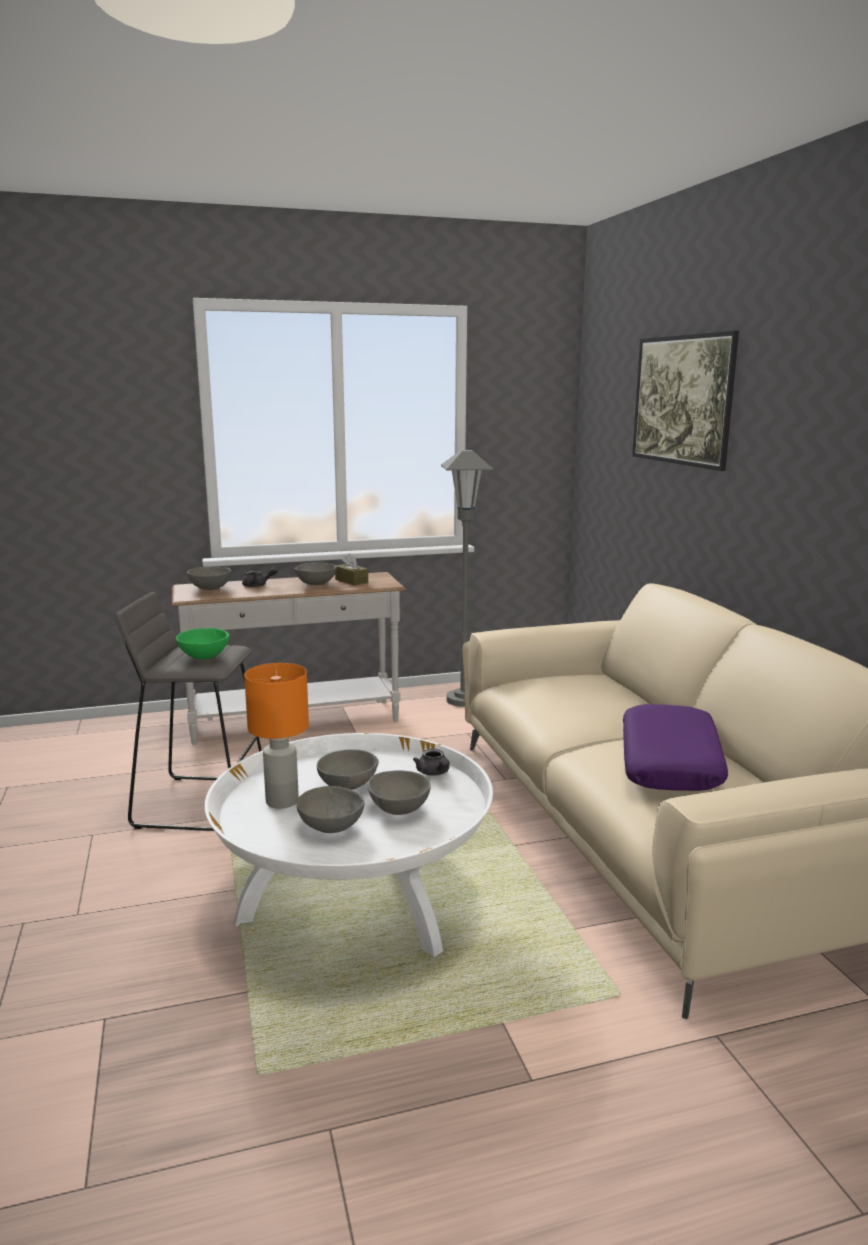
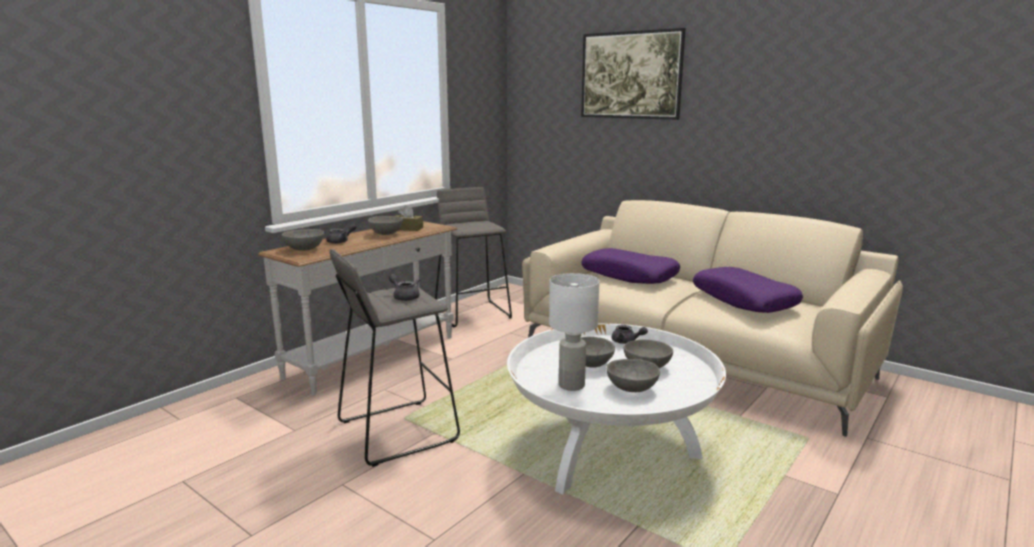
camera: 35 degrees left, 0 degrees up
green bowl [176,628,229,659] -> grey teapot [389,274,420,301]
orange table lamp [244,663,309,809] -> white table lamp [549,273,600,391]
grey floor lamp [441,450,493,707] -> grey stool [435,187,512,327]
none -> purple pillow [581,248,680,284]

